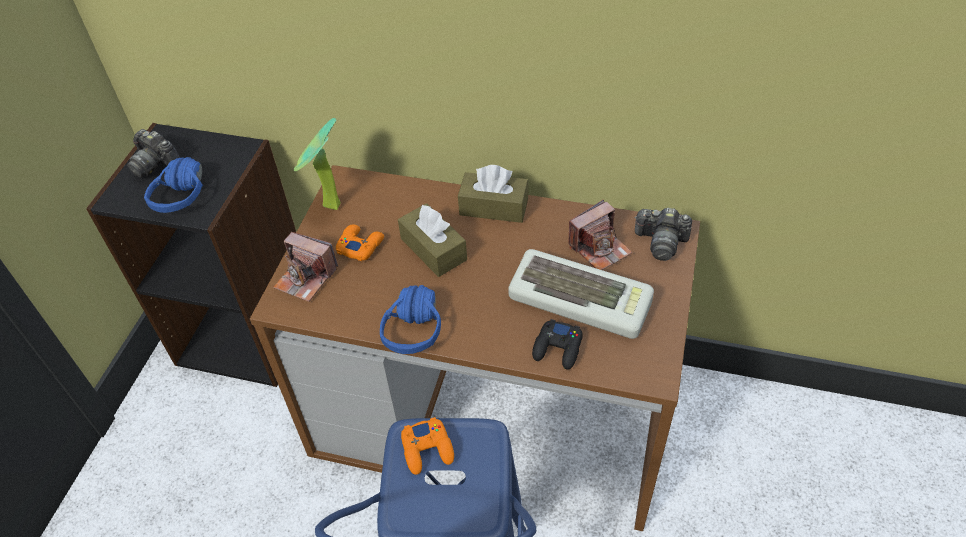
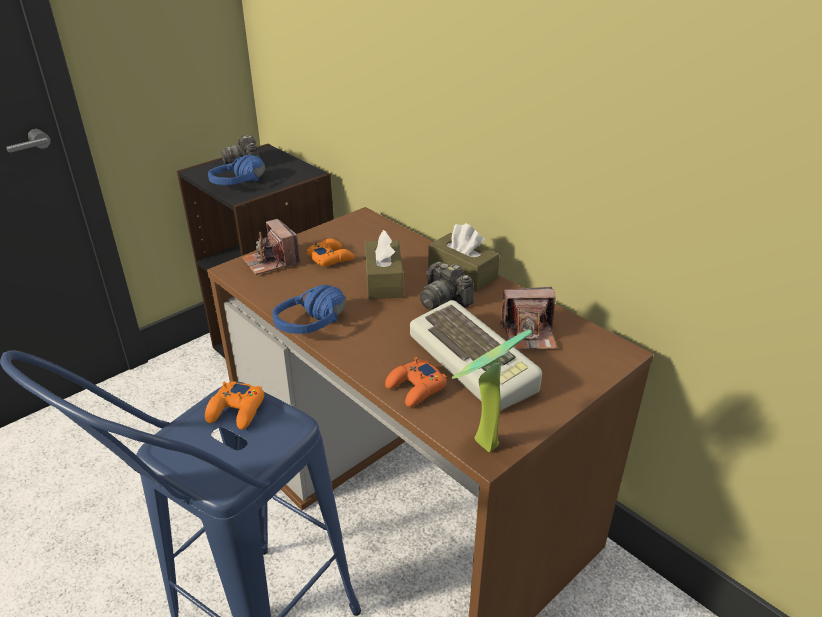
camera: 30 degrees right, 15 degrees down
potted plant [294,118,341,210] -> potted plant moved to [452,330,532,452]
black game controller [532,319,583,370] -> orange game controller [385,357,447,407]
camera [634,208,692,261] -> camera moved to [420,261,474,310]

